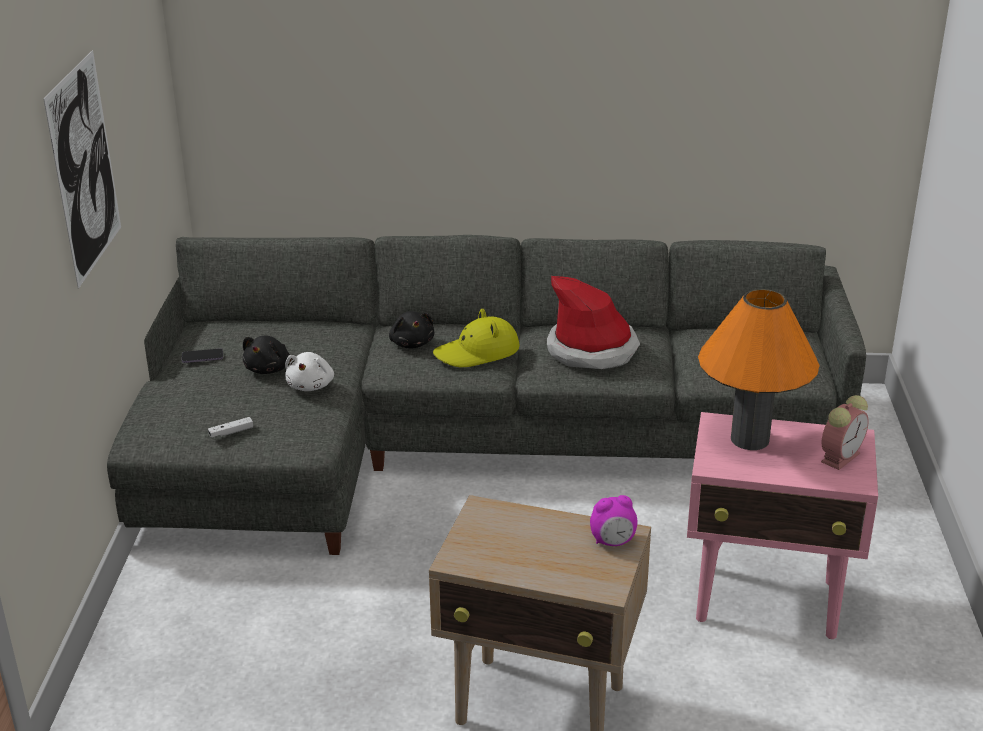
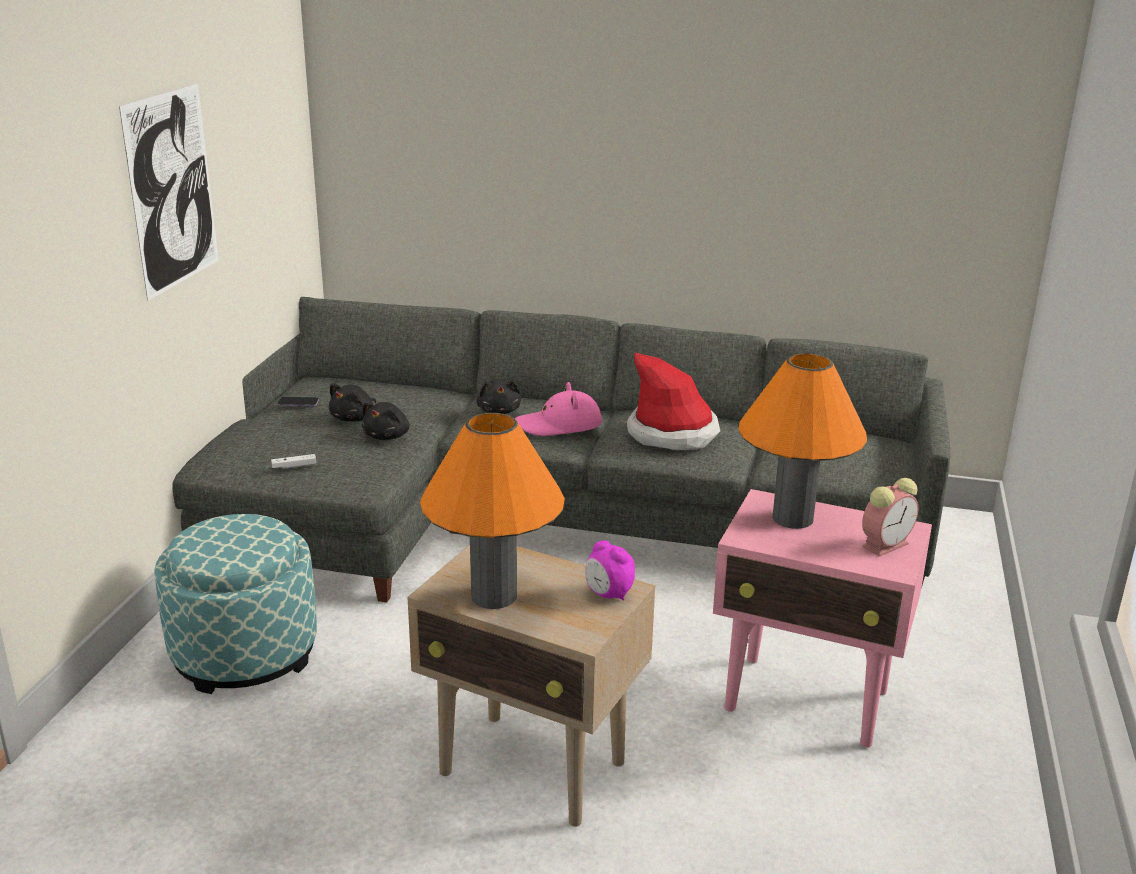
camera: 10 degrees right, 5 degrees down
white plush toy [285,352,334,391] -> black plush toy [362,402,410,440]
yellow hat [433,309,520,367] -> pink hat [514,382,602,436]
alarm clock [590,495,638,546] -> alarm clock turned 45 degrees clockwise [585,540,635,600]
none -> ottoman [154,514,317,694]
none -> orange table lamp [420,413,565,609]

